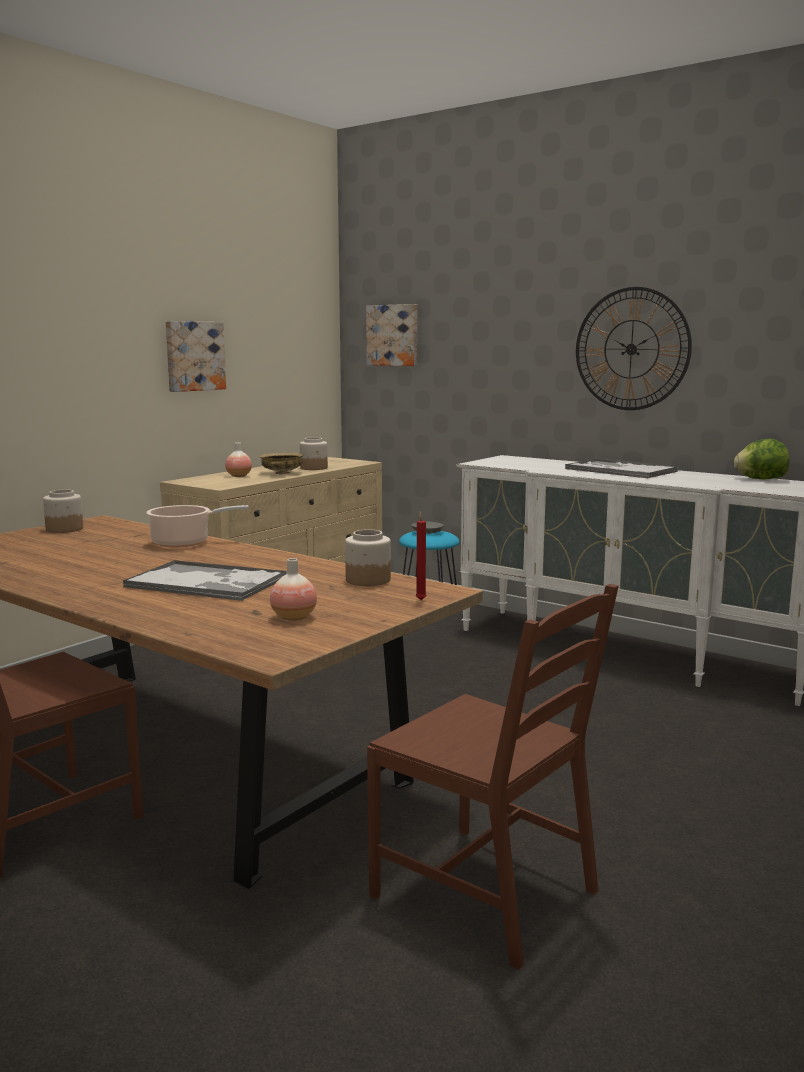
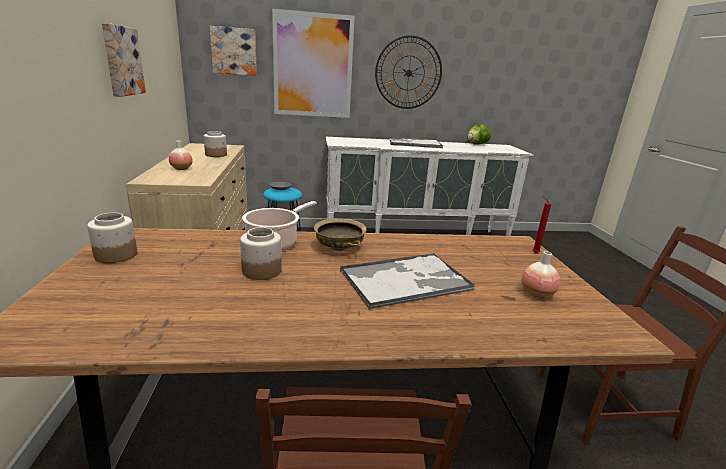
camera: 45 degrees left, 10 degrees up
beige bowl [259,452,304,474] -> beige bowl moved to [314,218,367,251]
jar [345,530,391,586] -> jar moved to [240,227,282,280]
none -> picture [272,9,355,118]

